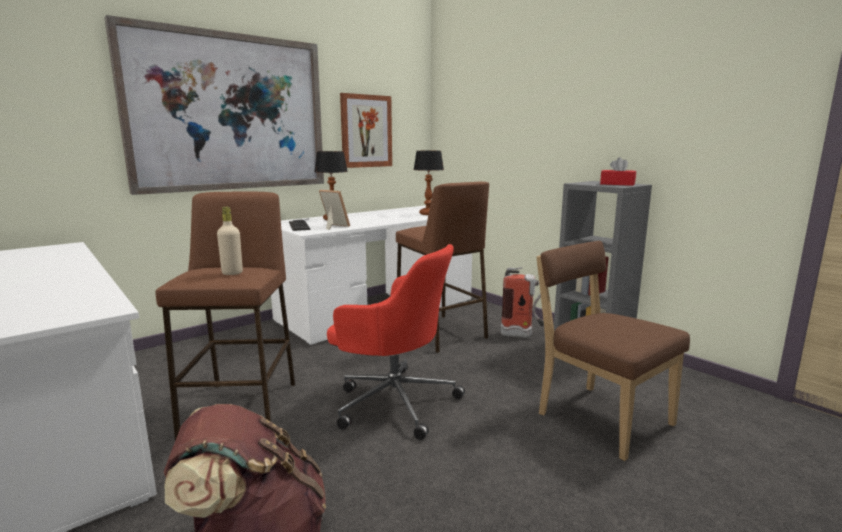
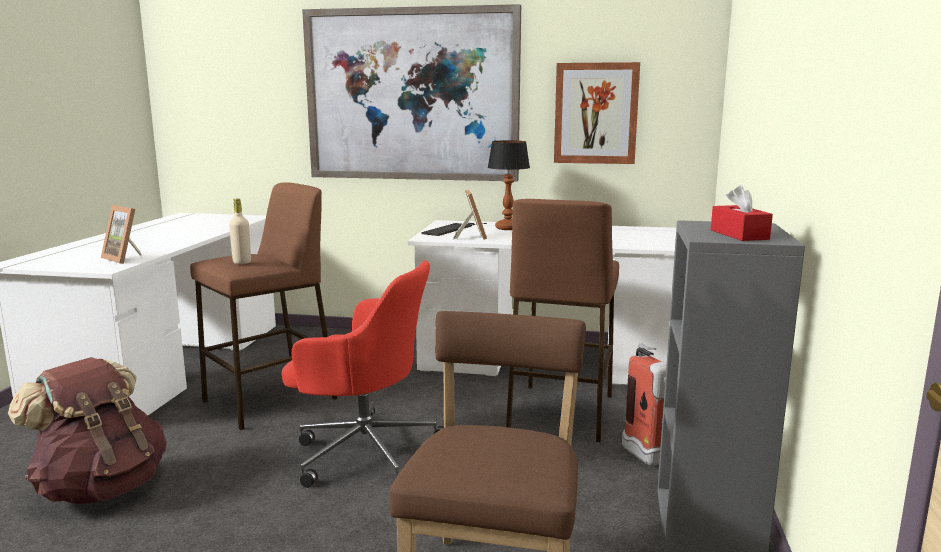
camera: 50 degrees right, 0 degrees up
red office chair [327,244,465,440] -> red office chair turned 60 degrees counterclockwise [282,261,444,488]
table lamp [413,151,444,215] -> none
none -> picture frame [101,205,141,264]

